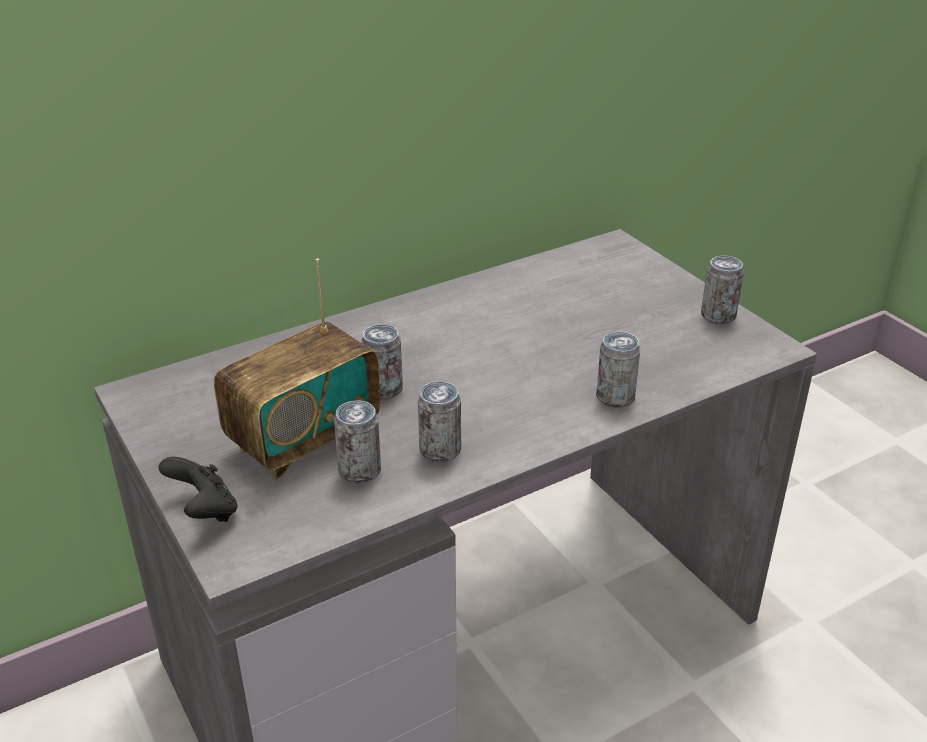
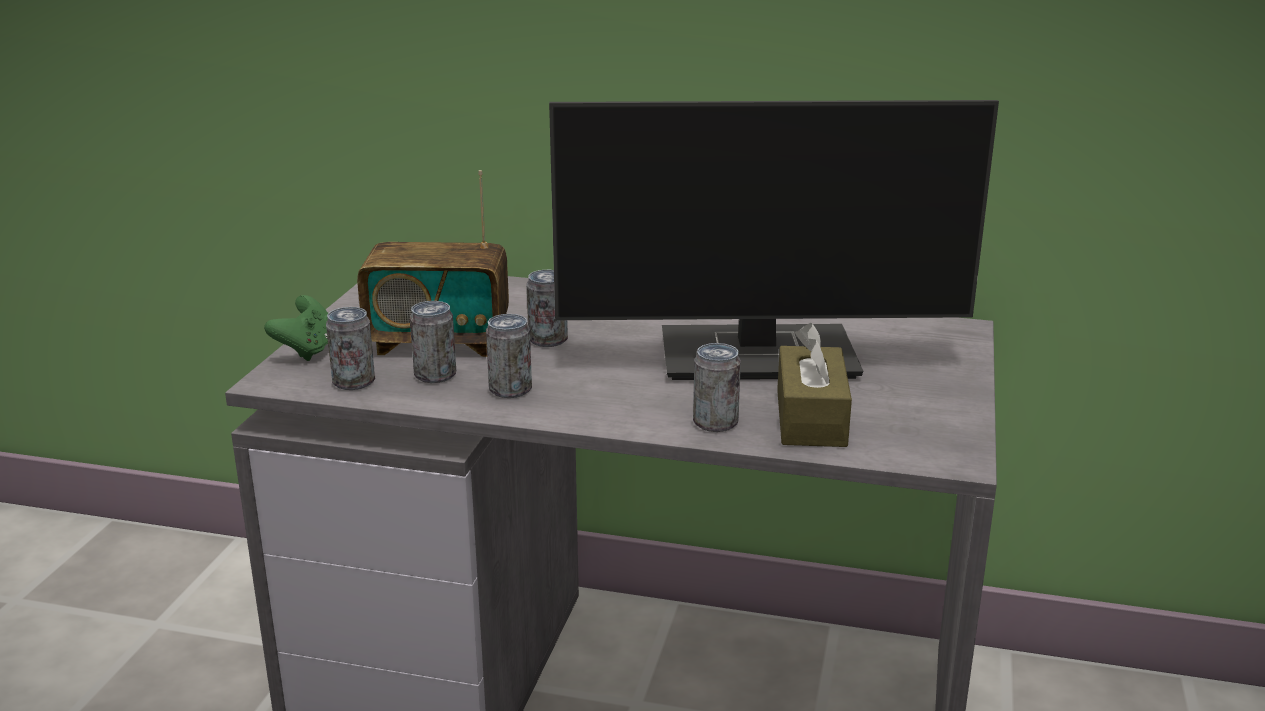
camera: 45 degrees right, 10 degrees down
black game controller [159,457,238,522] -> green game controller [264,295,328,361]
can [701,256,744,324] -> can moved to [326,307,375,390]
none -> monitor [549,100,999,380]
none -> brown tissue box [777,323,852,447]

